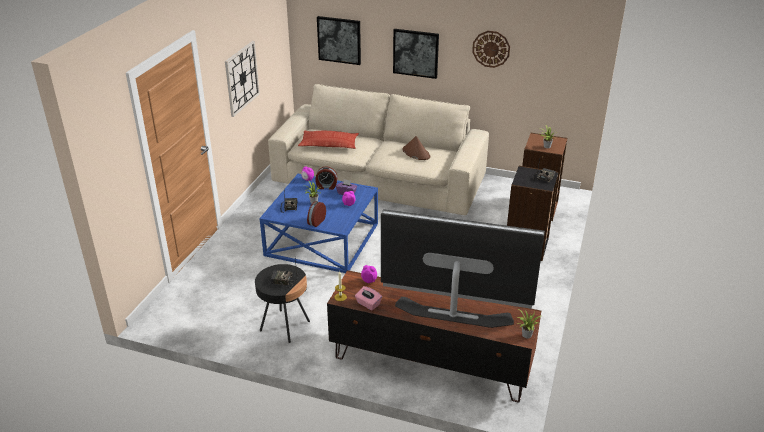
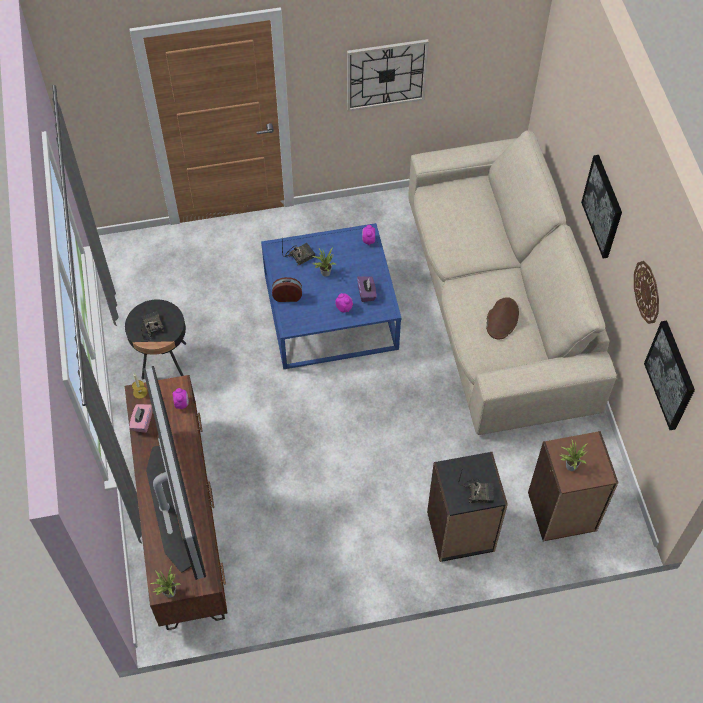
camera: 60 degrees right, 25 degrees up
pillow [298,131,359,149] -> none
alarm clock [315,166,338,190] -> none
picture [317,16,361,65] -> picture moved to [644,320,695,430]

